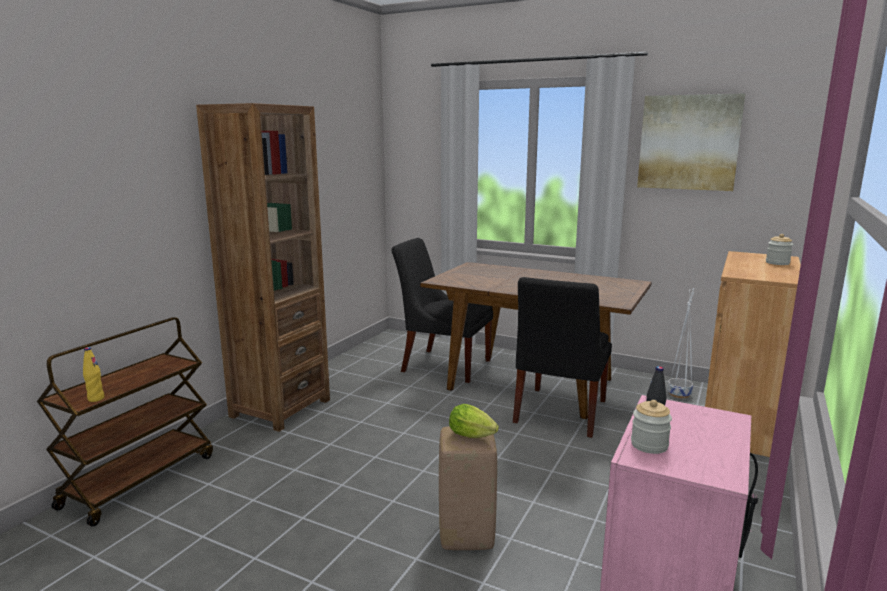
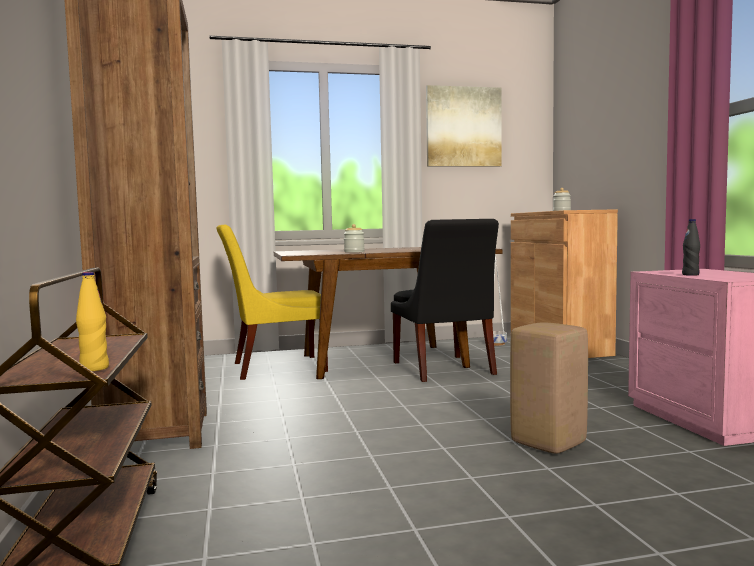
camera: 40 degrees left, 10 degrees down
black chair [391,238,493,383] -> yellow chair [217,225,328,380]
lettuce [449,404,499,438] -> none
jar [631,400,672,454] -> jar moved to [344,224,365,253]

